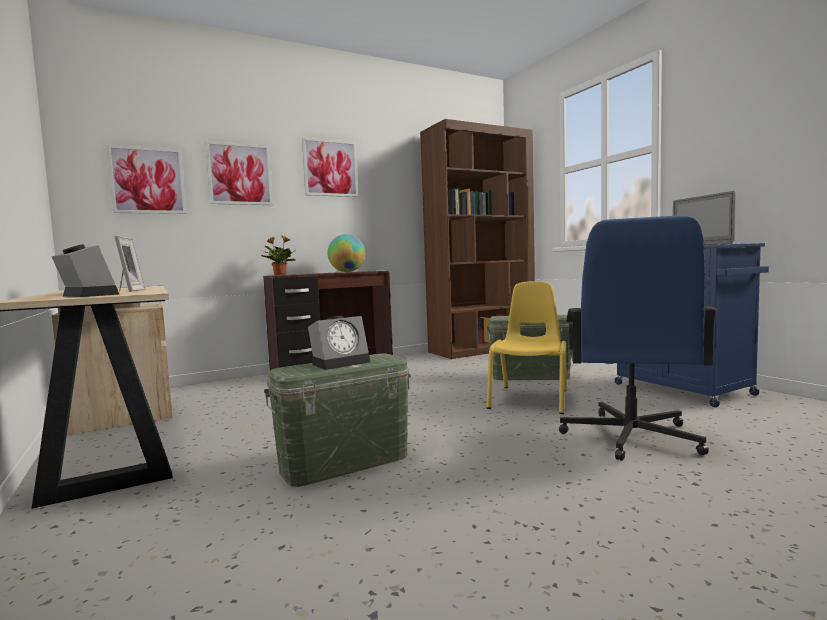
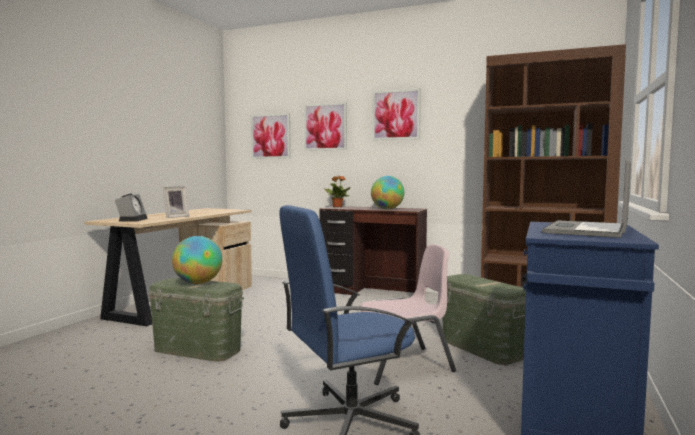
camera: 50 degrees right, 0 degrees up
alarm clock [308,316,370,370] -> globe [172,236,222,284]
yellow chair [486,281,567,414] -> pink chair [360,244,456,385]

